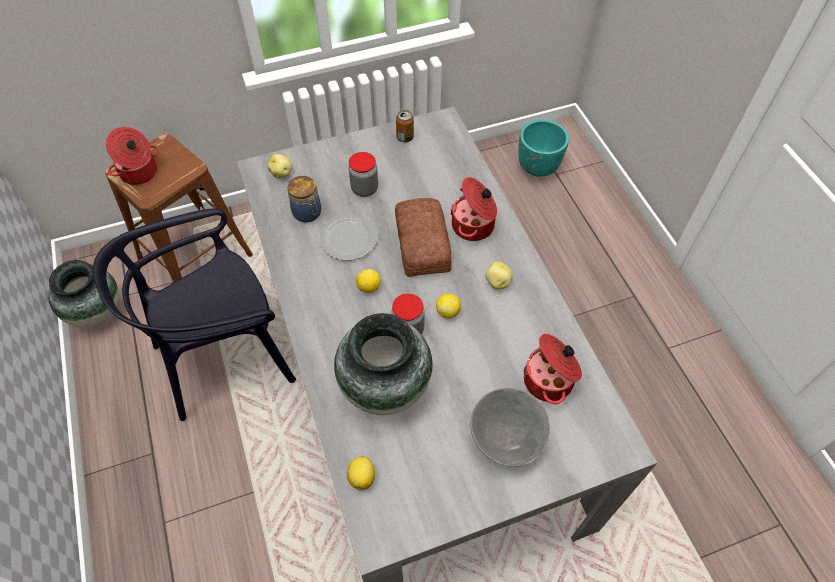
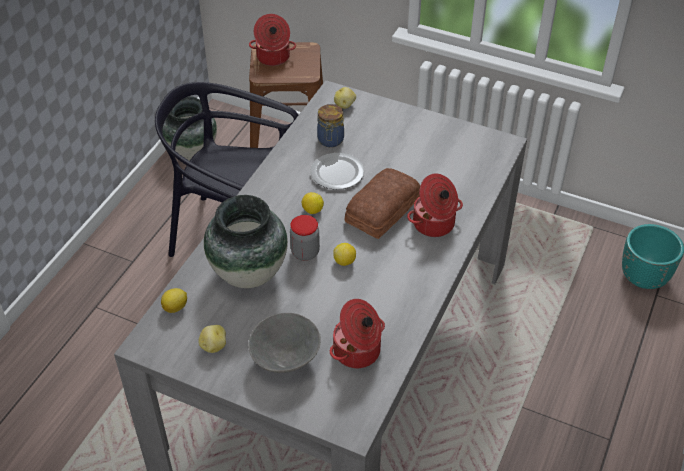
camera: 45 degrees right, 10 degrees down
jar [349,152,378,197] -> none
can [396,110,414,142] -> none
potato [485,262,513,289] -> potato moved to [198,325,226,353]

